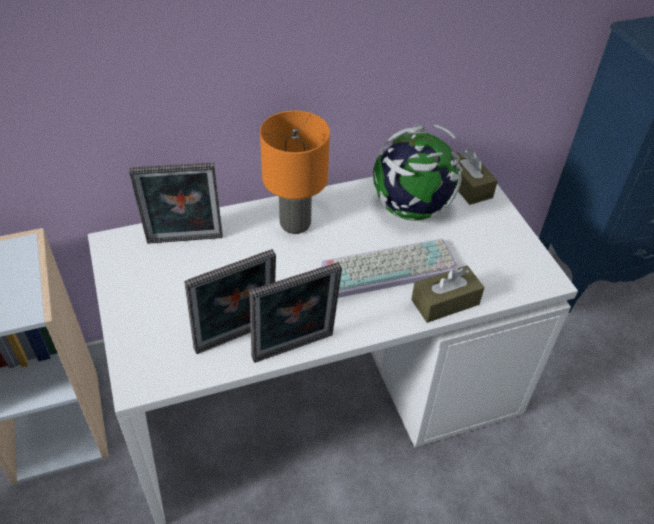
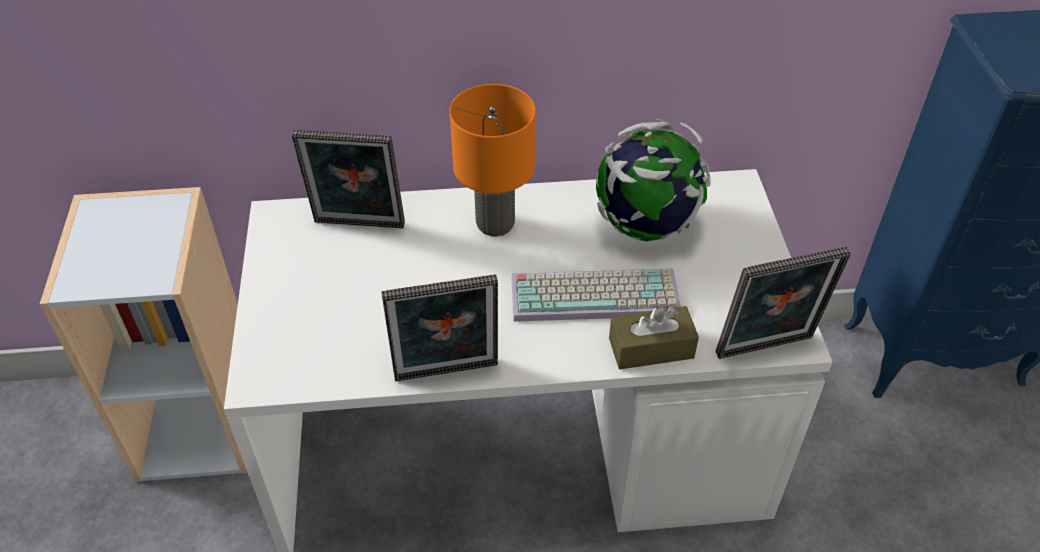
camera: 15 degrees right, 0 degrees up
picture frame [184,249,276,354] -> picture frame moved to [716,247,851,359]
brown tissue box [451,150,498,205] -> none

